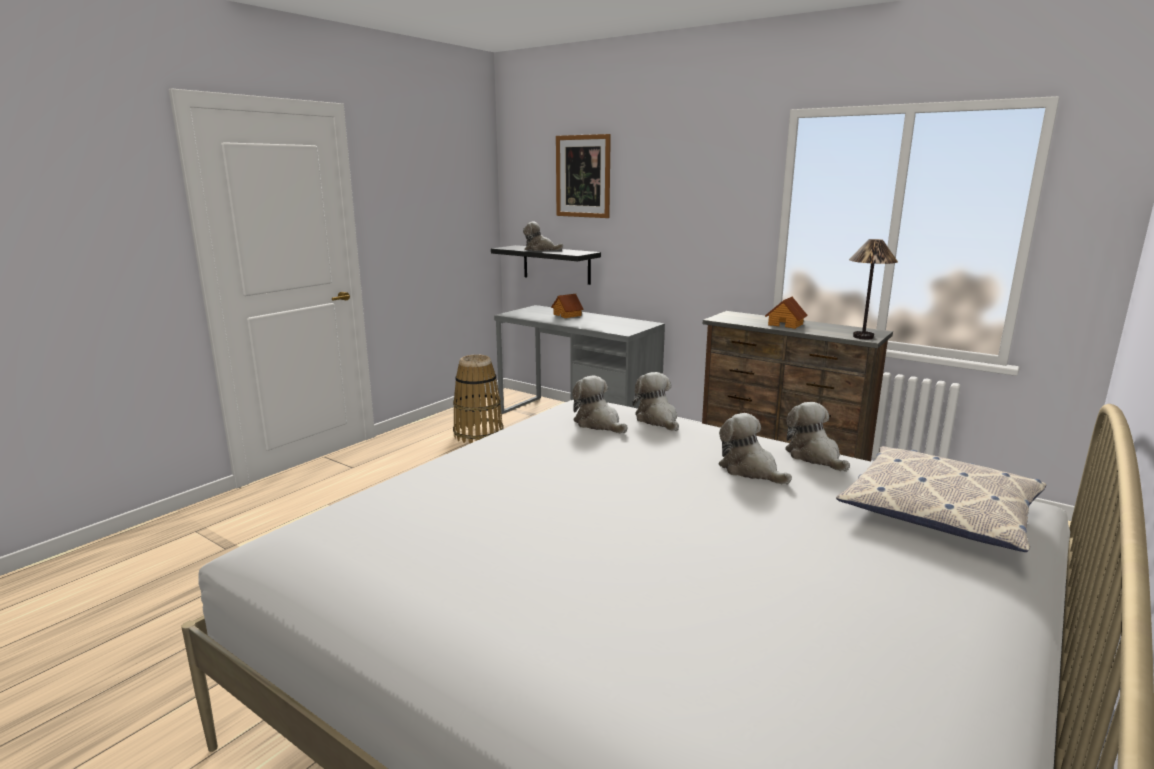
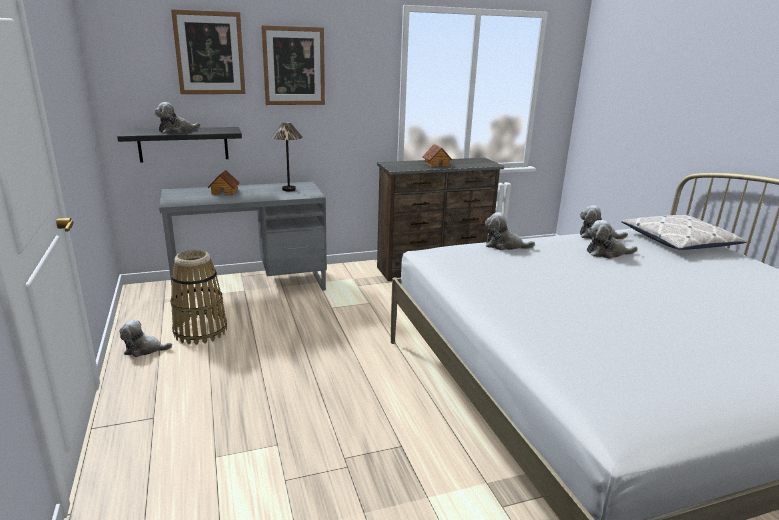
camera: 55 degrees left, 5 degrees up
plush toy [572,376,628,433] -> plush toy moved to [120,320,172,357]
table lamp [849,239,898,339] -> table lamp moved to [271,122,303,191]
none -> picture [261,25,325,105]

